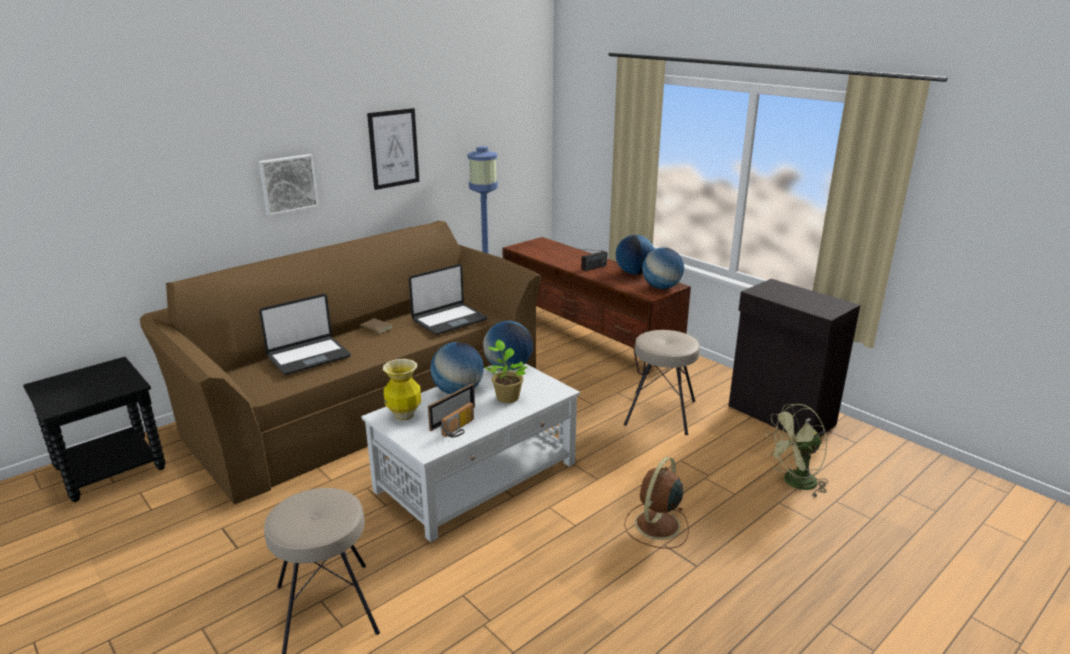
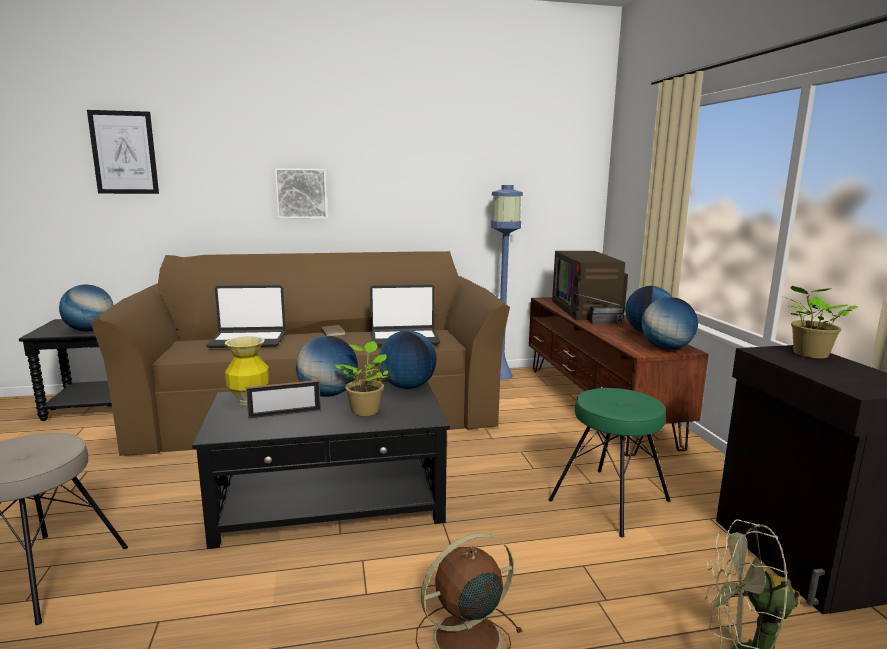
camera: 30 degrees right, 10 degrees down
white coffee table [361,363,580,542] -> black coffee table [192,382,450,549]
picture [367,108,420,190] -> picture moved to [87,110,159,194]
radio [441,402,474,438] -> none
beige stool [624,330,700,435] -> green stool [549,388,671,538]
none -> globe [59,285,114,332]
none -> television [552,251,628,320]
none -> potted plant [781,286,858,359]

